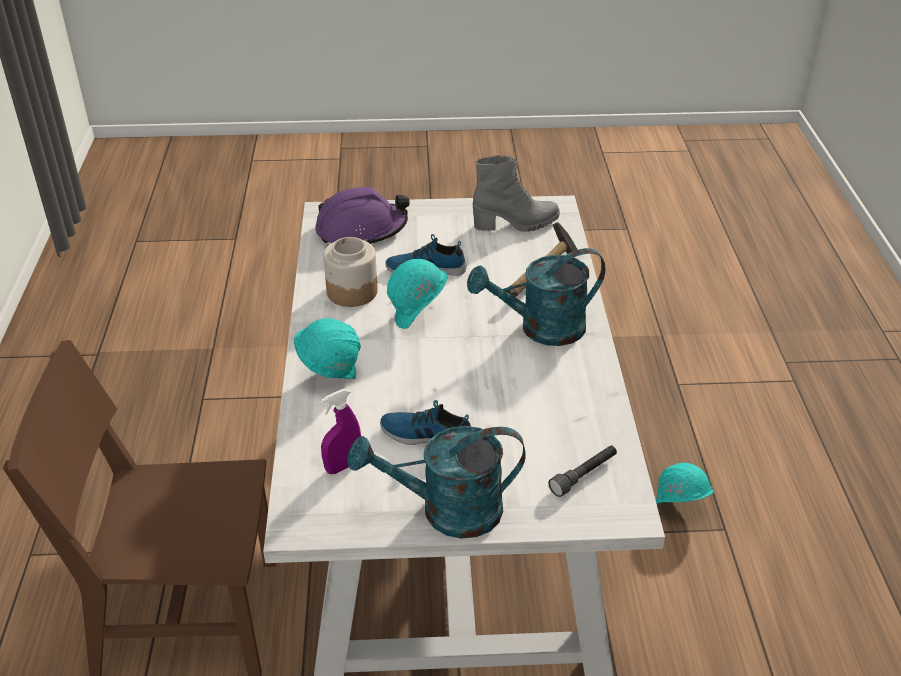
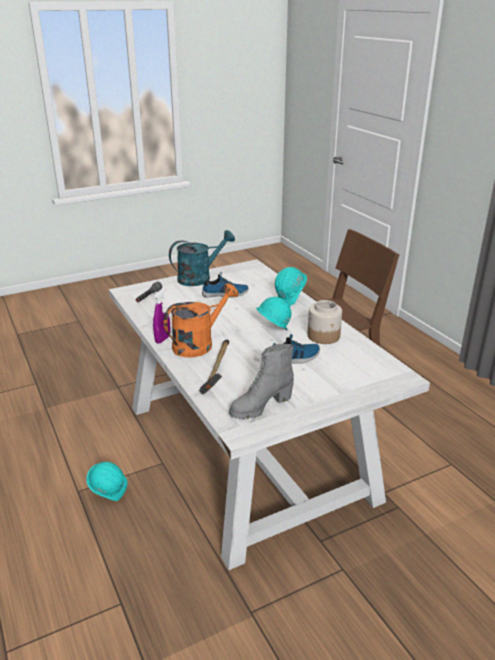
camera: 155 degrees right, 10 degrees down
purple hard hat [315,186,410,244] -> none
purple spray bottle [321,389,361,474] -> purple spray bottle moved to [153,289,171,344]
turquoise watering can [467,248,605,346] -> orange watering can [164,283,238,357]

